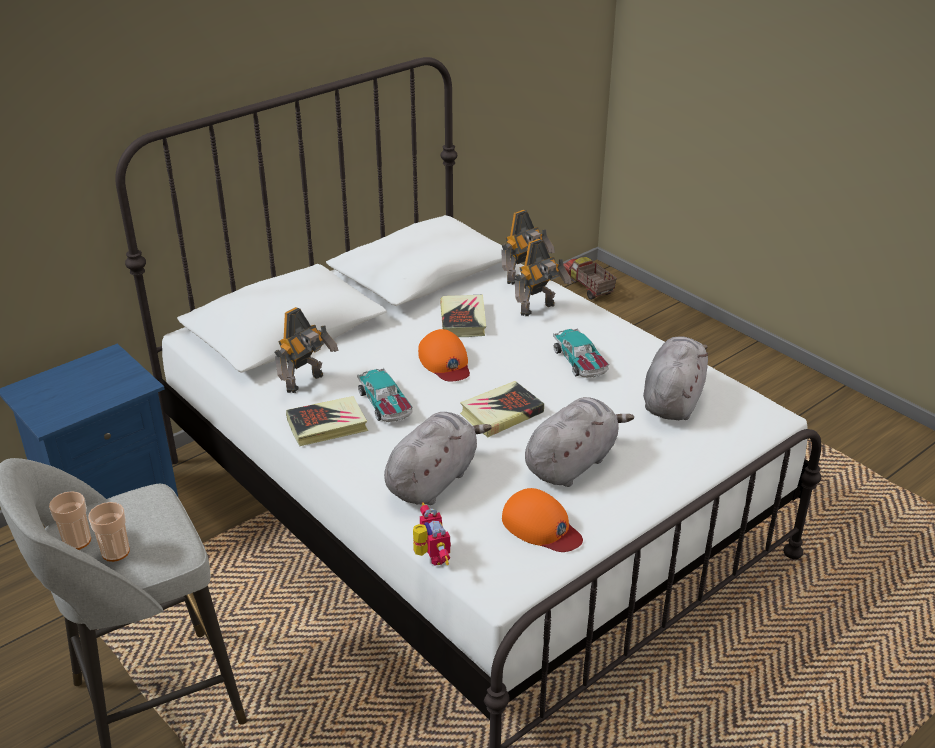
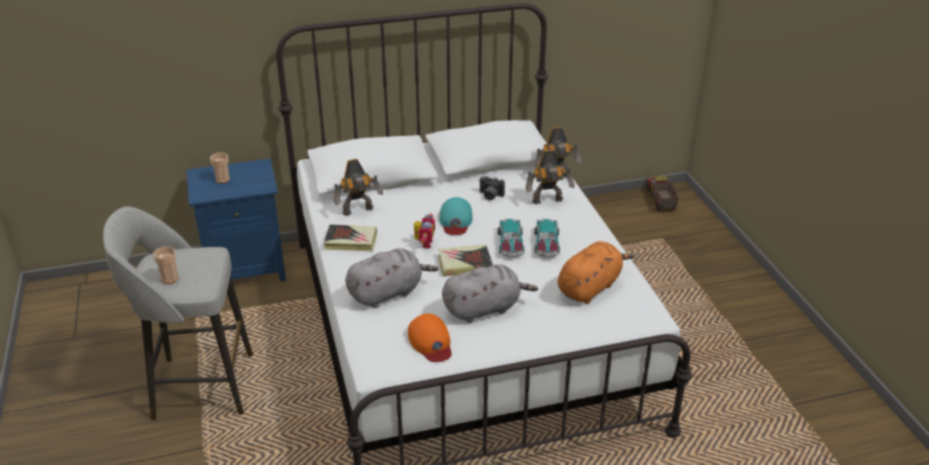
camera: 25 degrees right, 0 degrees up
cup [49,491,91,550] -> cup moved to [210,152,230,183]
toy car [357,368,413,422] -> toy car moved to [498,219,524,257]
toy robot [413,502,451,566] -> toy robot moved to [414,213,435,249]
orange cap [418,329,470,381] -> turquoise cap [439,197,473,235]
book [440,294,486,337] -> camera [480,176,505,200]
grey plush toy [643,336,708,420] -> orange plush toy [558,241,634,303]

